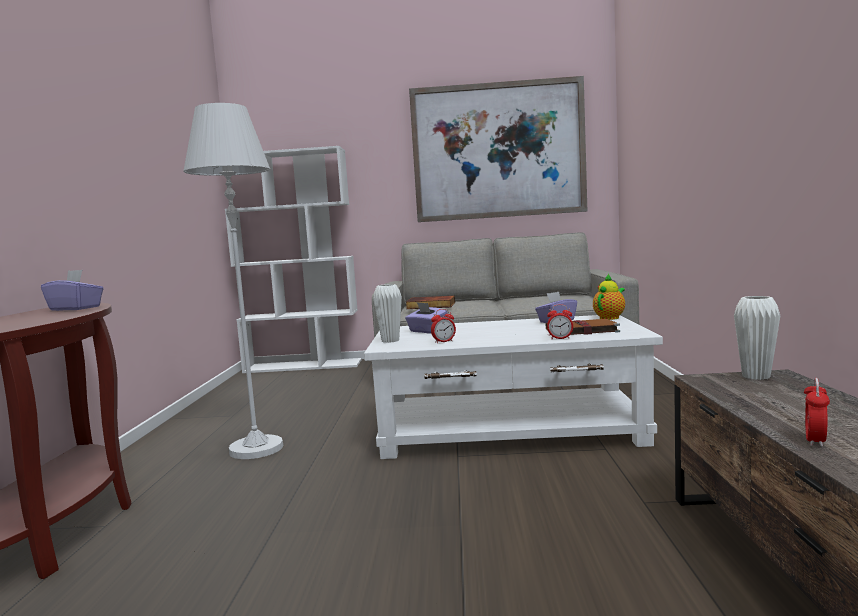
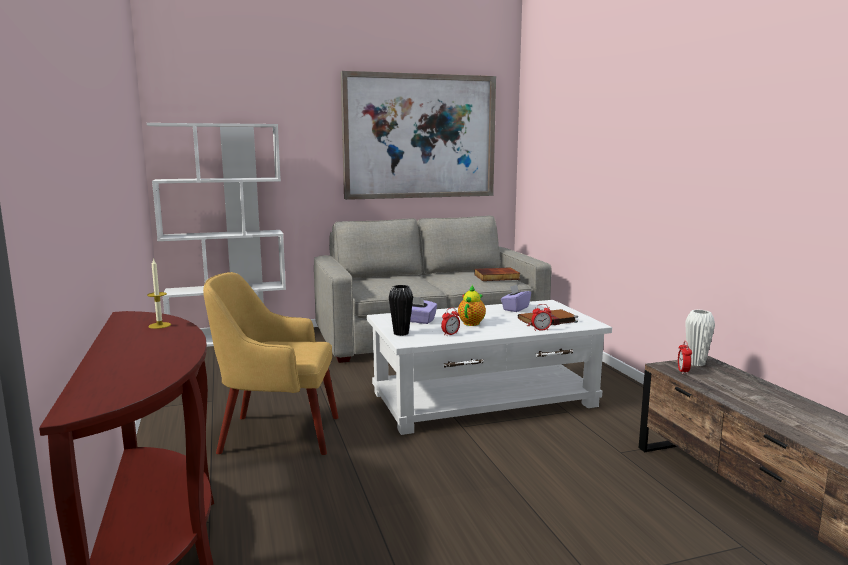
camera: 20 degrees left, 5 degrees up
purple tissue box [41,270,104,311] -> candle [147,258,171,329]
white floor lamp [183,103,284,459] -> yellow armchair [203,272,339,455]
white vase [373,284,402,343] -> black vase [389,285,413,336]
book [406,296,455,309] -> book moved to [474,267,520,281]
teapot [593,274,625,320] -> teapot moved to [458,285,486,326]
alarm clock [804,378,830,447] -> alarm clock moved to [678,341,692,375]

